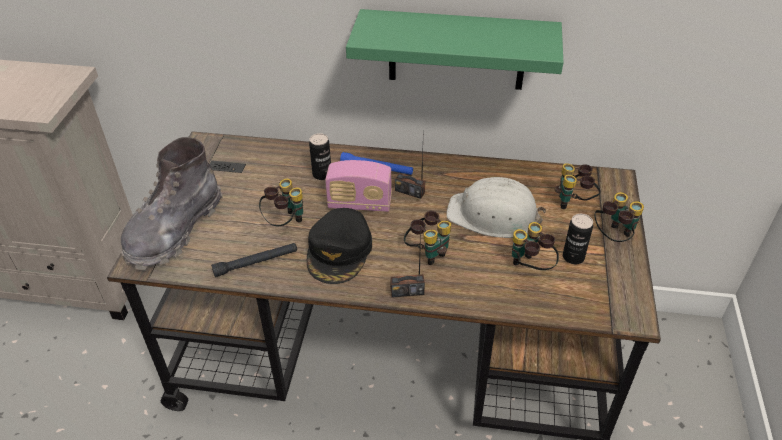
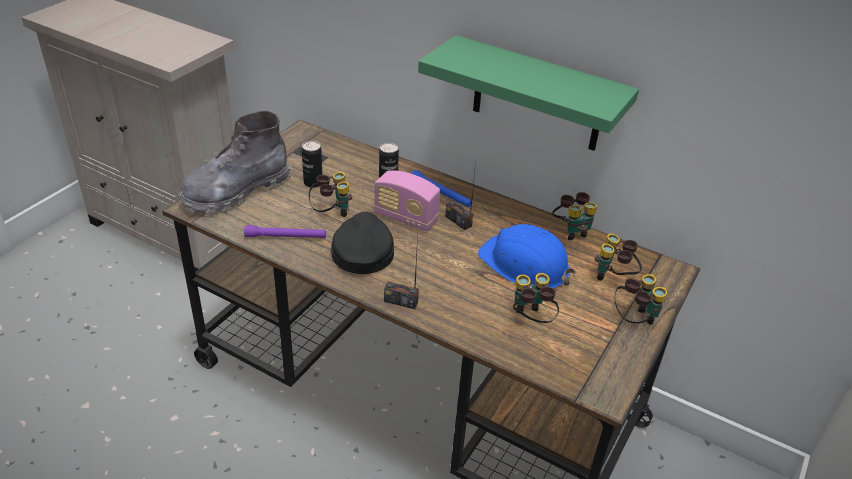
camera: 20 degrees right, 5 degrees down
black flashlight [211,243,297,277] -> purple flashlight [244,225,326,238]
black cap [307,208,372,284] -> black cap turned 150 degrees clockwise [331,212,394,274]
binoculars [404,211,451,265] -> binoculars moved to [552,192,597,240]
white hard hat [446,177,546,238] -> blue hard hat [478,224,576,288]
can [563,214,593,264] -> can moved to [302,141,322,188]

